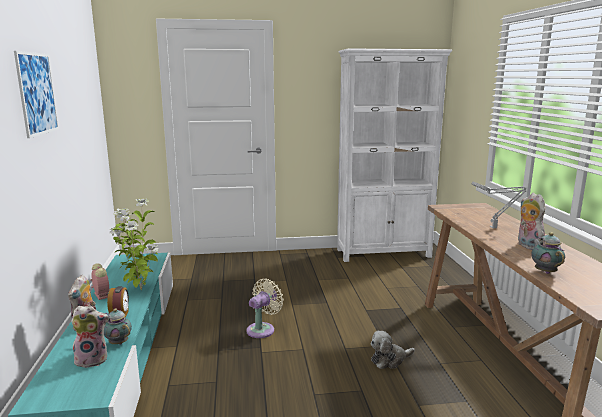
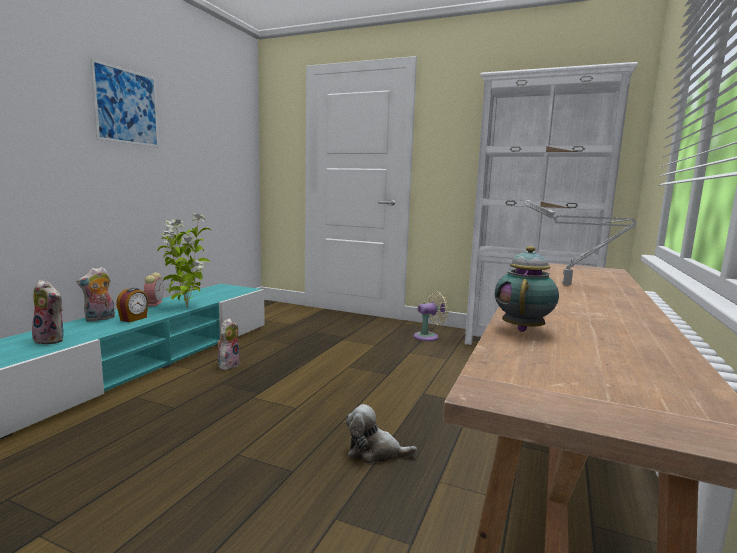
camera: 30 degrees right, 5 degrees down
teapot [104,308,132,345] -> none
beige fan [246,278,284,338] -> beige fan moved to [414,292,449,341]
plush toy [518,193,545,250] -> plush toy moved to [217,318,240,370]

